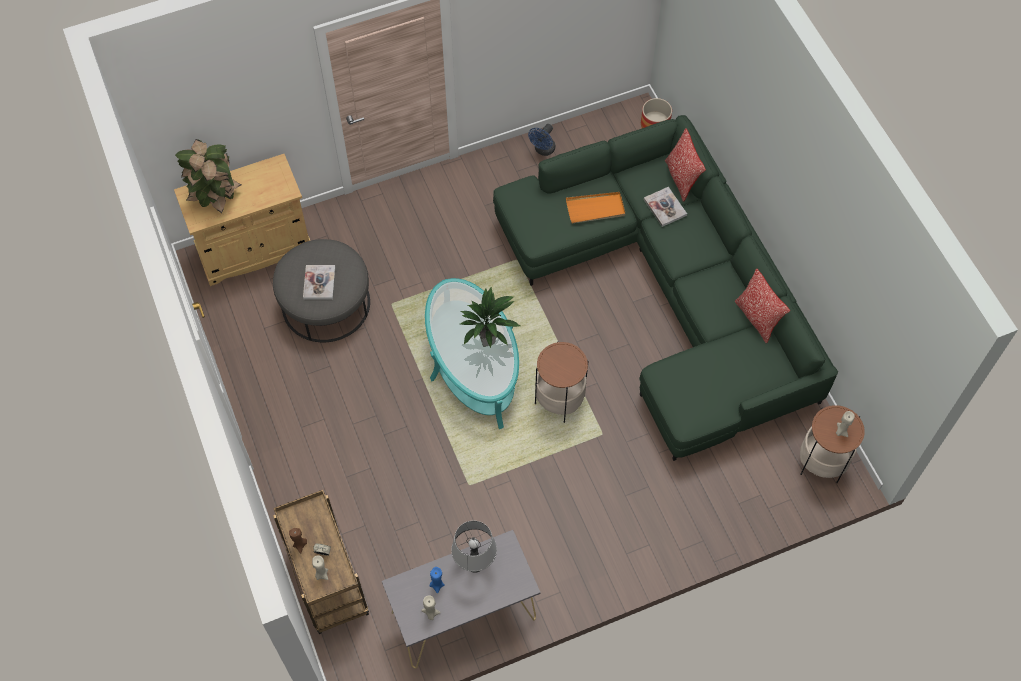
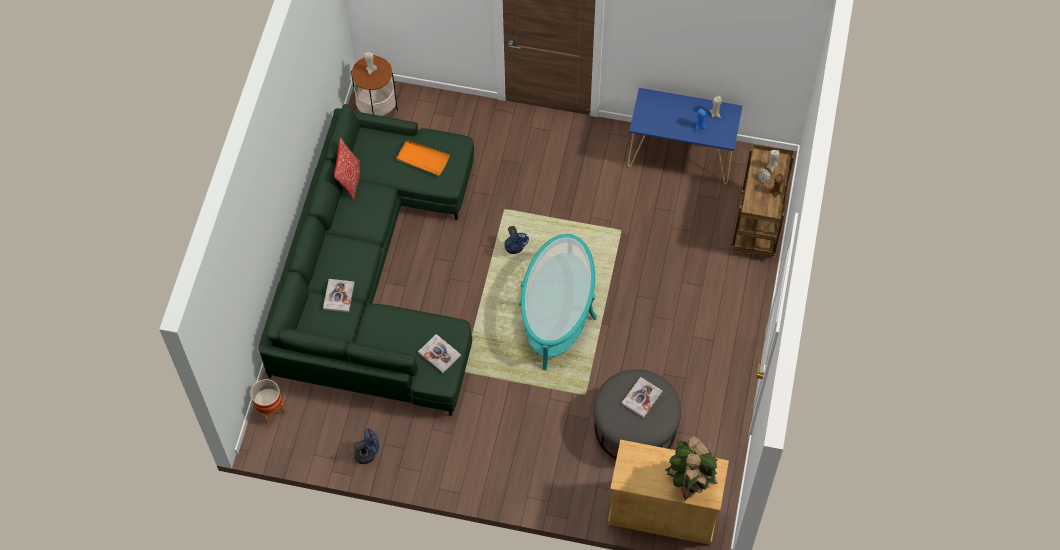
camera: 145 degrees left, 0 degrees up
grey console table [382,530,541,669] -> blue console table [628,88,742,184]
grey table lamp [451,521,497,573] -> none
potted plant [460,286,520,348] -> none
side table [535,341,589,423] -> blue fan [504,226,529,254]
orange tray [566,192,626,223] -> orange tray moved to [396,140,450,176]
pillow [665,128,706,202] -> none
none -> book [418,334,461,373]

